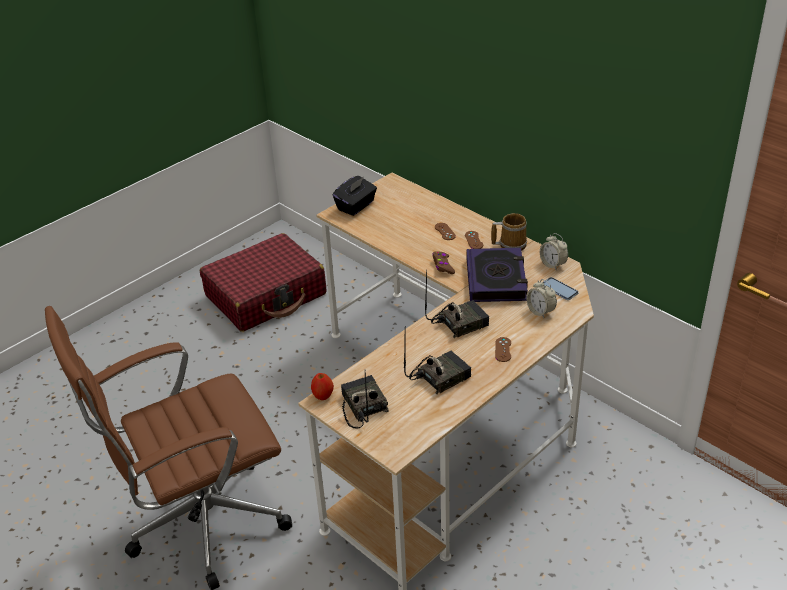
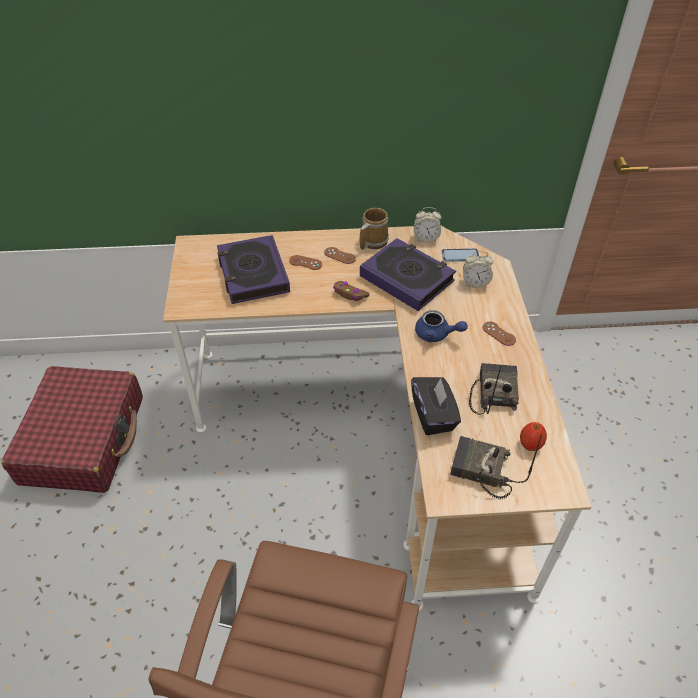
camera: 50 degrees left, 10 degrees up
apple [311,373,334,400] -> apple moved to [520,422,547,451]
black tissue box [333,176,377,216] -> black tissue box moved to [411,377,461,435]
radio [425,269,489,338] -> blue teapot [415,310,468,342]
none -> book [217,235,290,304]

